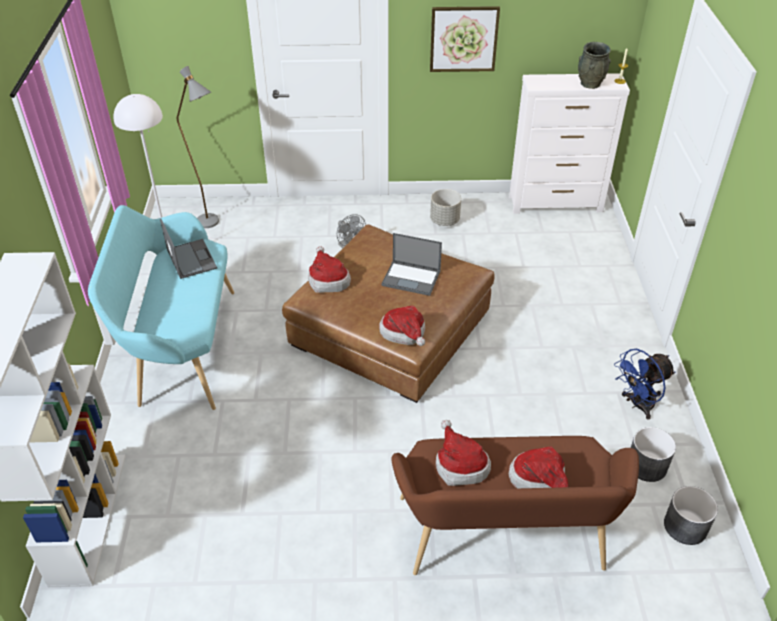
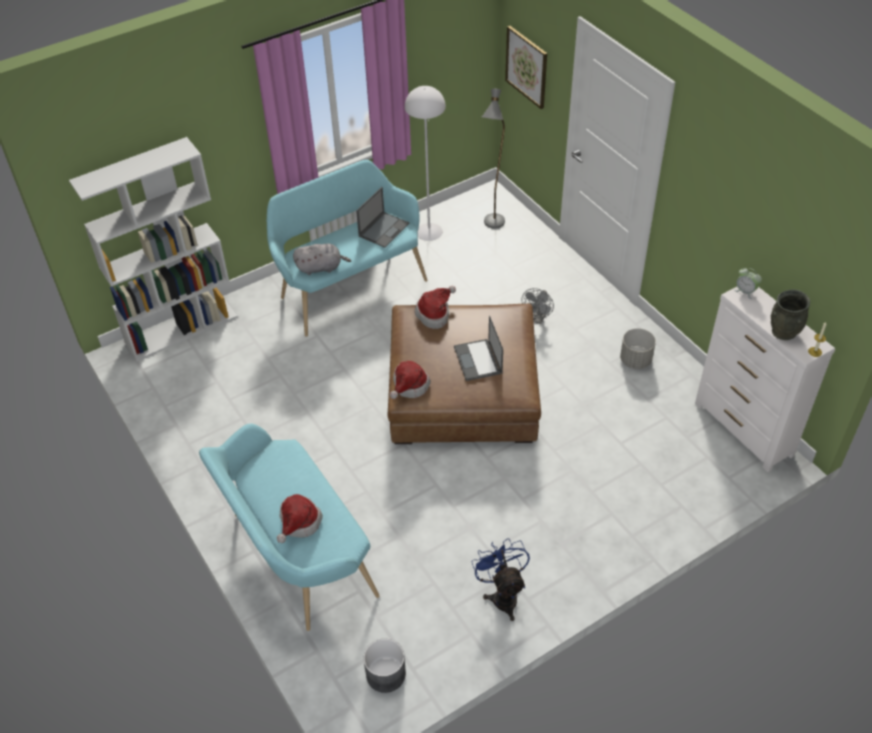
camera: 60 degrees right, 5 degrees up
brown bench [391,436,639,575] -> turquoise bench [199,424,379,631]
picture [430,6,500,72] -> picture moved to [505,26,547,109]
hat [436,420,491,486] -> none
blue fan [614,349,675,420] -> blue fan turned 45 degrees clockwise [472,538,530,621]
grey planter [631,427,676,482] -> none
none -> grey plush toy [293,243,351,275]
none -> alarm clock [734,268,762,299]

